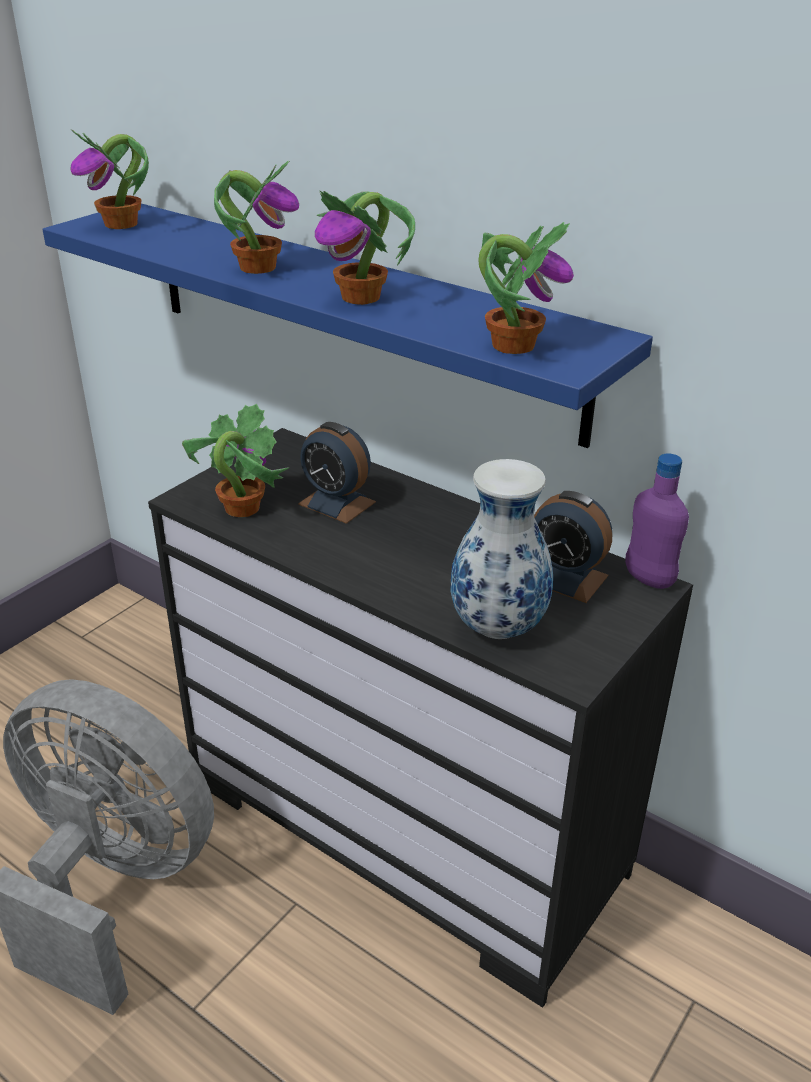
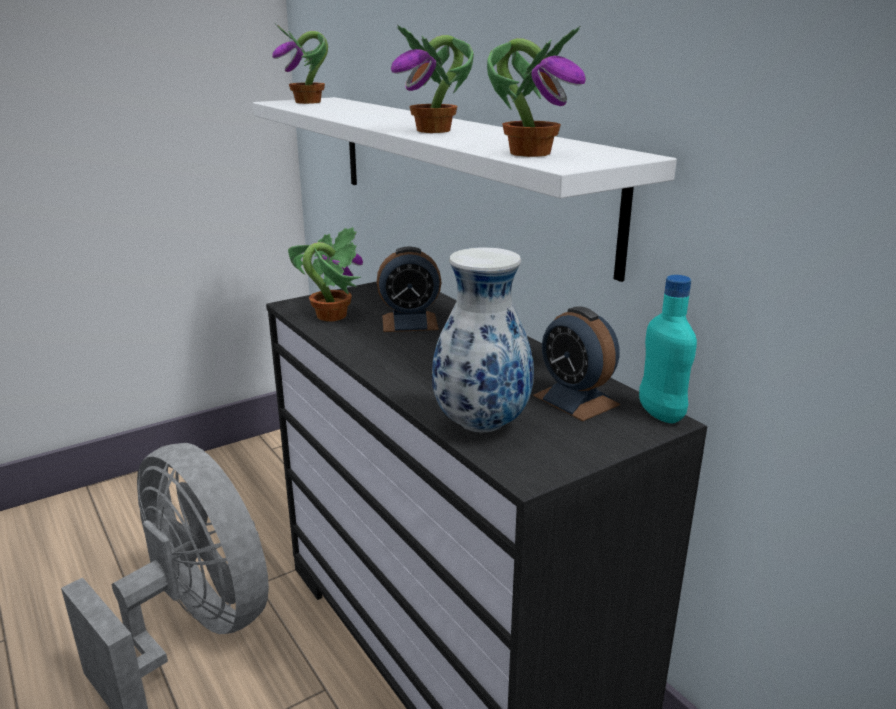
camera: 20 degrees right, 10 degrees down
blue shelf [43,203,653,448] -> white shelf [253,97,677,282]
potted plant [214,161,299,274] -> none
alarm clock [298,422,376,524] -> alarm clock turned 60 degrees counterclockwise [377,246,441,332]
purple bottle [625,454,689,589] -> turquoise bottle [639,275,697,423]

